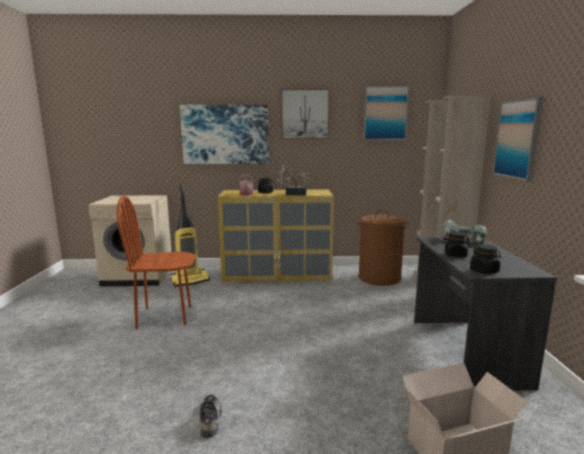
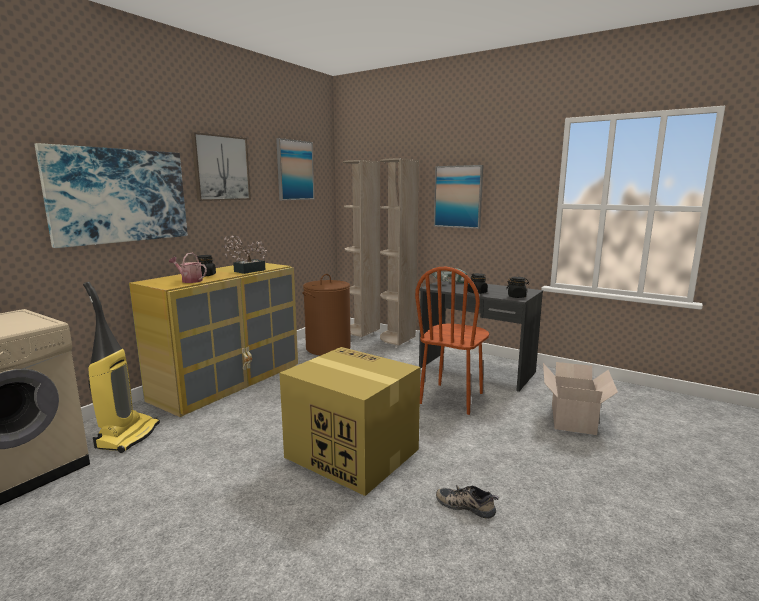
camera: 55 degrees left, 0 degrees up
brown chair [117,196,195,329] -> brown chair moved to [415,267,489,415]
none -> cardboard box [279,347,421,496]

